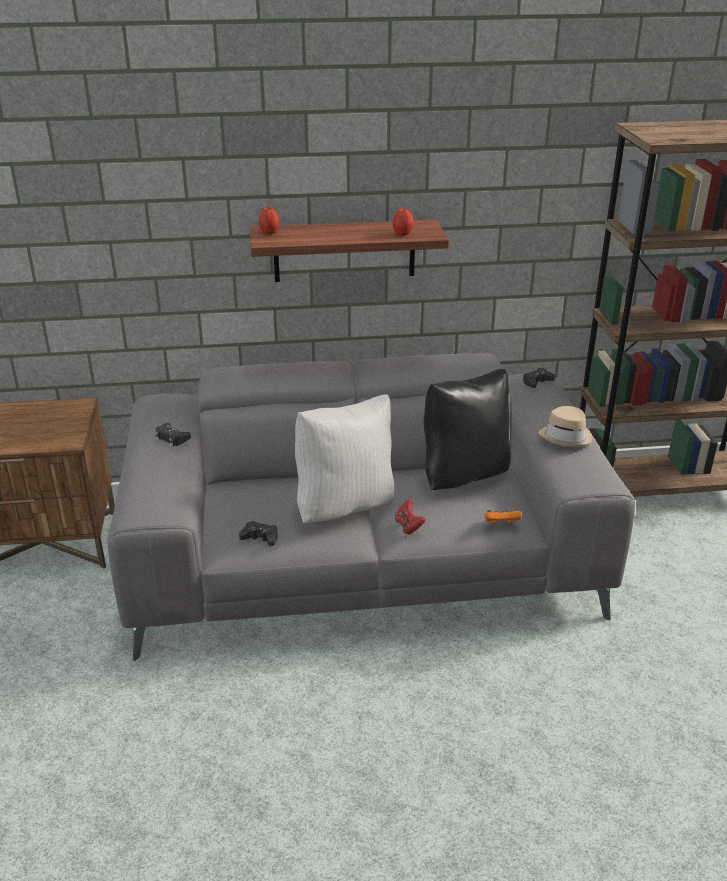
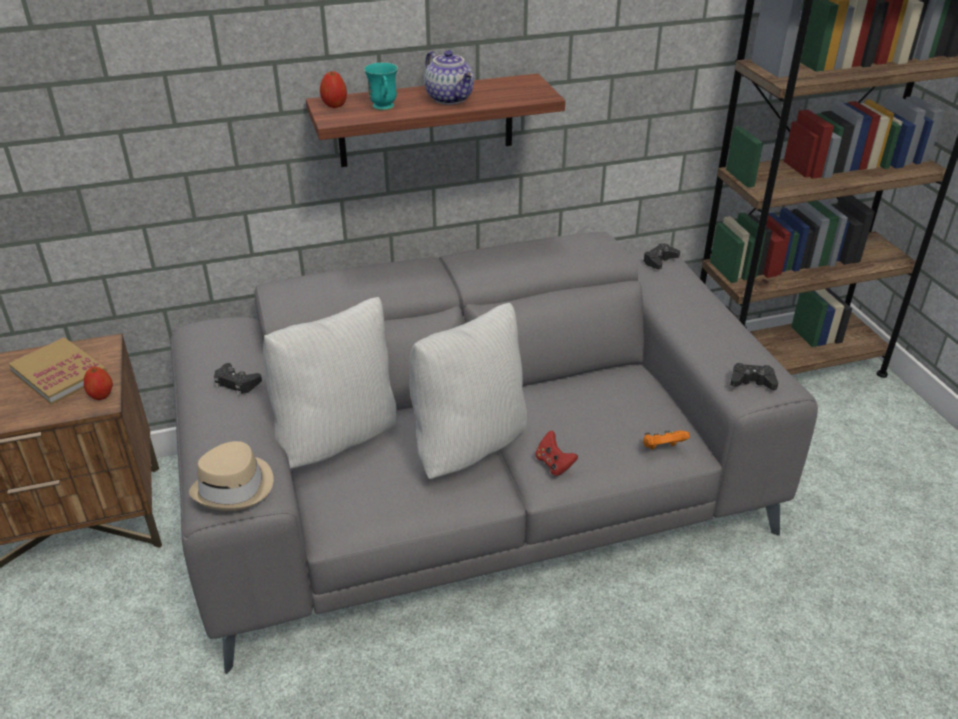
camera: 10 degrees left, 5 degrees up
black game controller [239,521,278,546] -> black game controller moved to [730,363,778,390]
apple [393,208,414,236] -> apple moved to [84,367,113,400]
black pillow [424,369,511,490] -> none
beige hat [539,406,593,447] -> beige hat moved to [189,441,274,511]
none -> book [8,338,108,405]
none -> white pillow [263,297,397,469]
none -> turquoise mug [364,62,398,111]
none -> teapot [424,50,474,105]

